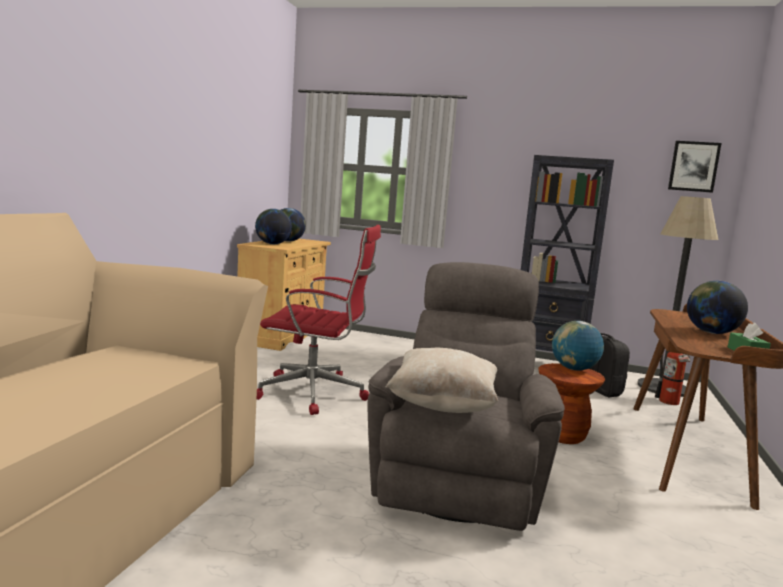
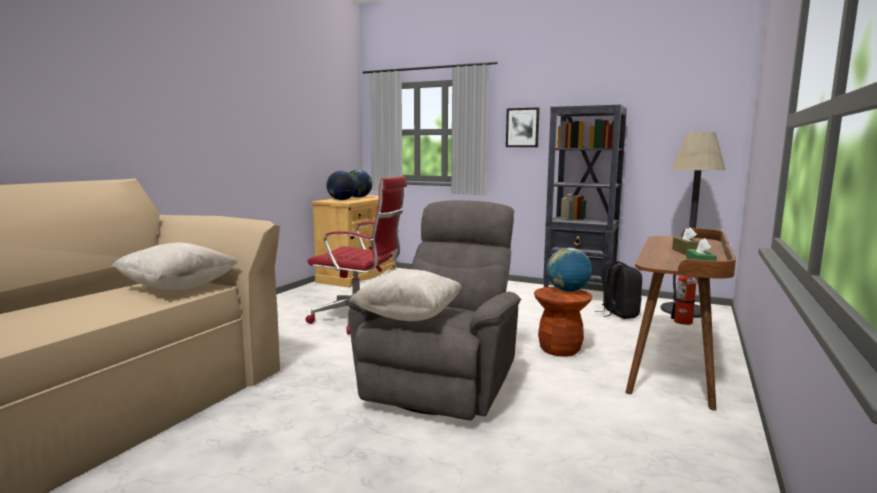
camera: 10 degrees right, 0 degrees up
picture [668,141,722,193] -> picture moved to [506,107,540,147]
globe [687,281,748,334] -> brown tissue box [672,227,700,255]
none -> beige pillow [112,243,237,290]

